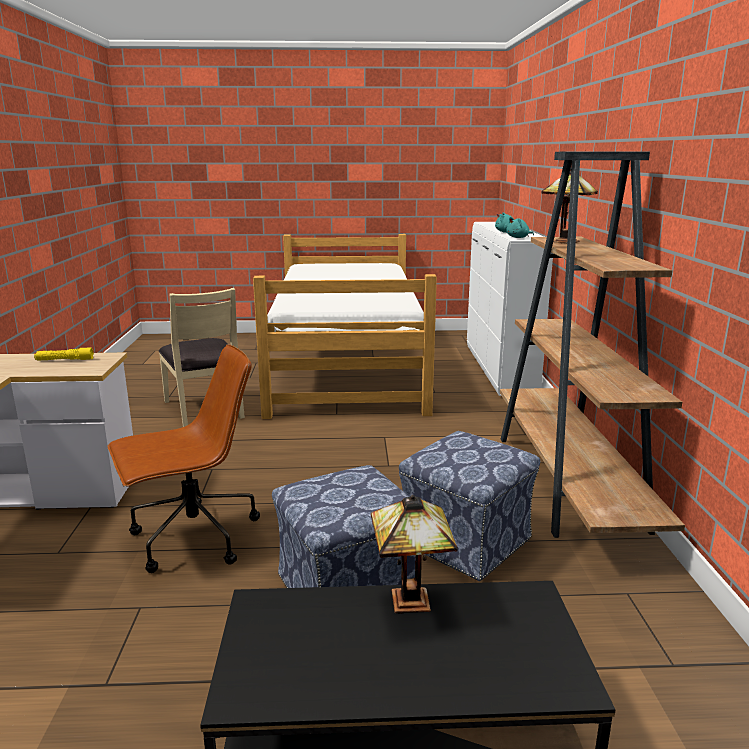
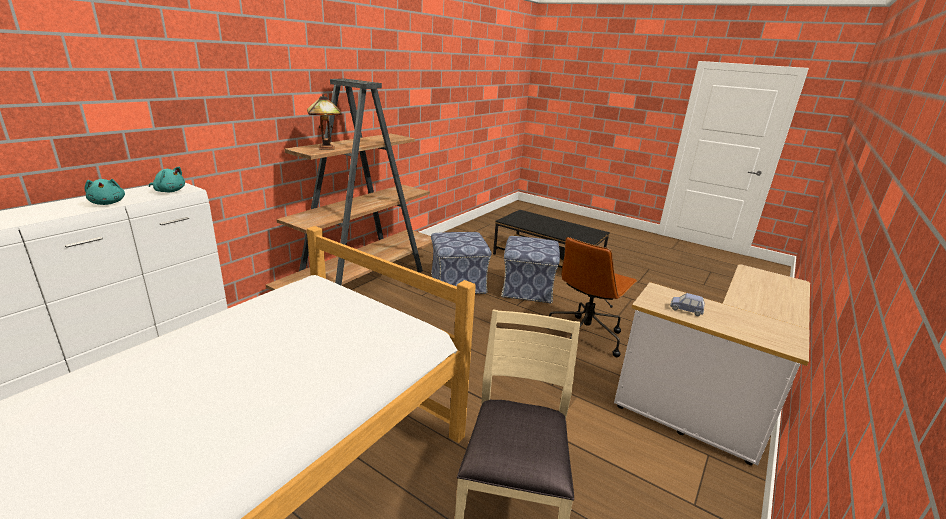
camera: 145 degrees left, 5 degrees up
yellow flashlight [34,347,94,361] -> blue toy car [670,293,705,316]
brown office chair [107,344,260,573] -> brown office chair turned 60 degrees counterclockwise [547,237,637,357]
table lamp [371,495,458,614] -> none

